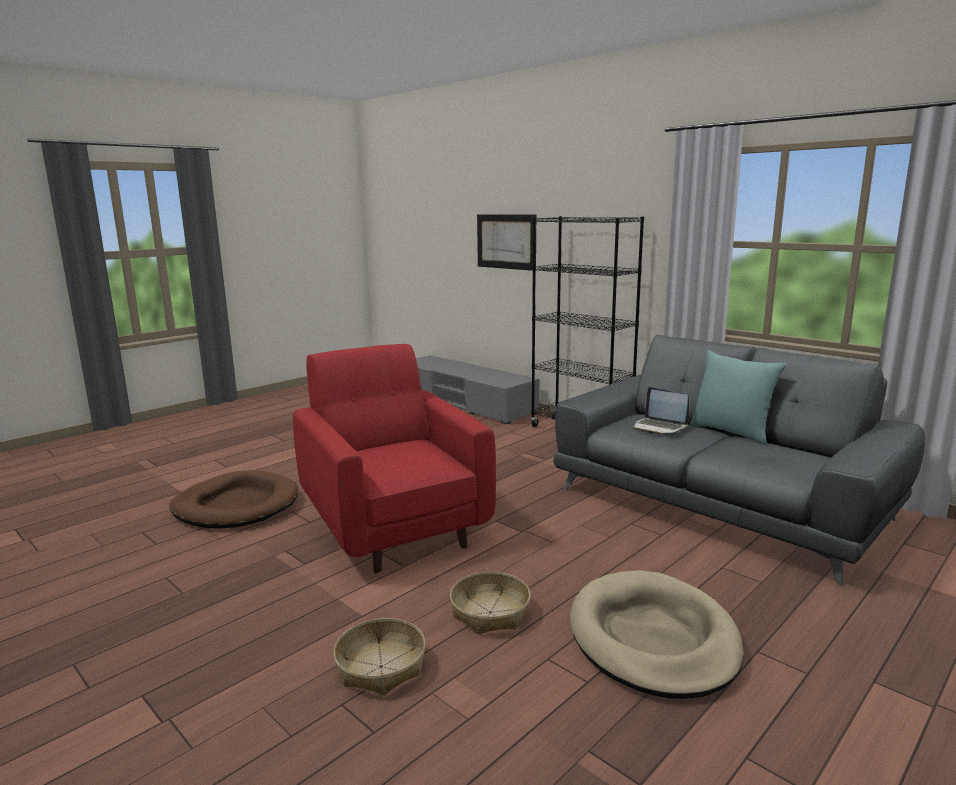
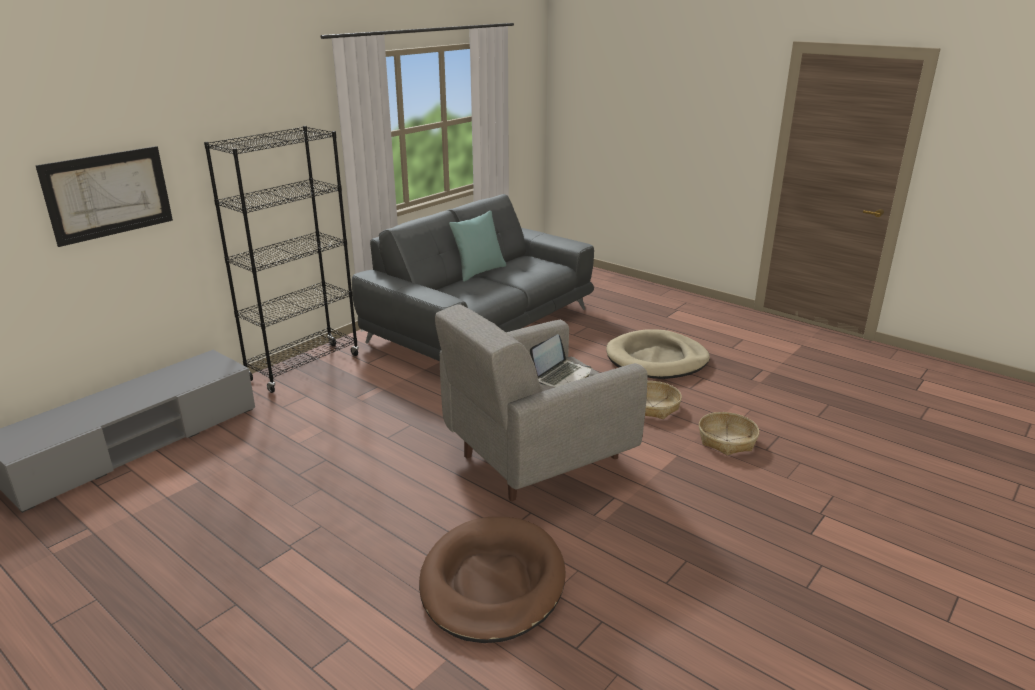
camera: 95 degrees left, 10 degrees up
red armchair [293,344,496,573] -> grey armchair [435,304,648,501]
laptop [633,387,689,434] -> laptop moved to [530,334,591,387]

